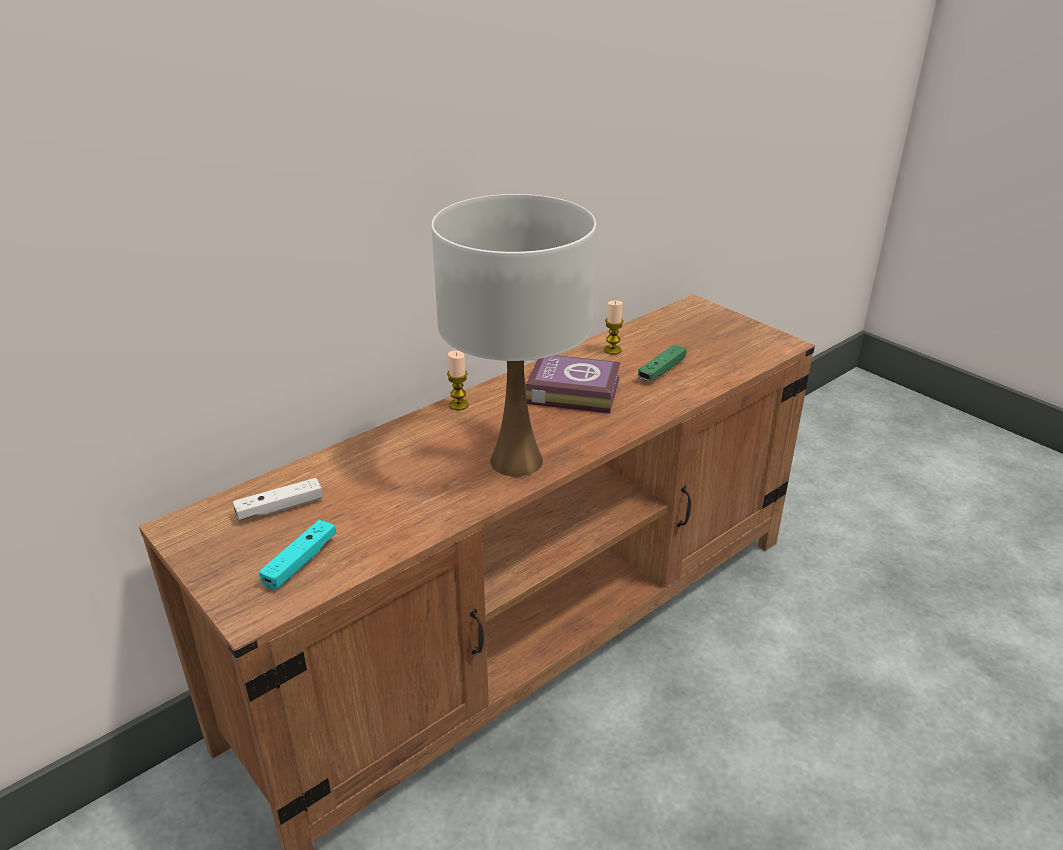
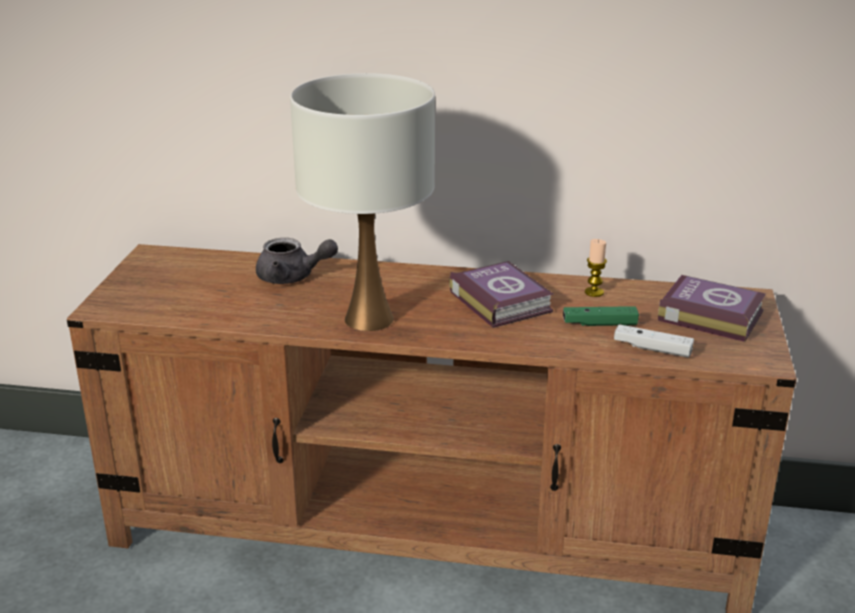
camera: 50 degrees right, 5 degrees down
white game controller [233,478,322,520] -> white game controller moved to [614,324,694,358]
turquoise game controller [259,520,336,590] -> none
candle [447,350,469,410] -> none
none -> grey teapot [256,238,338,284]
none -> book [658,275,766,342]

